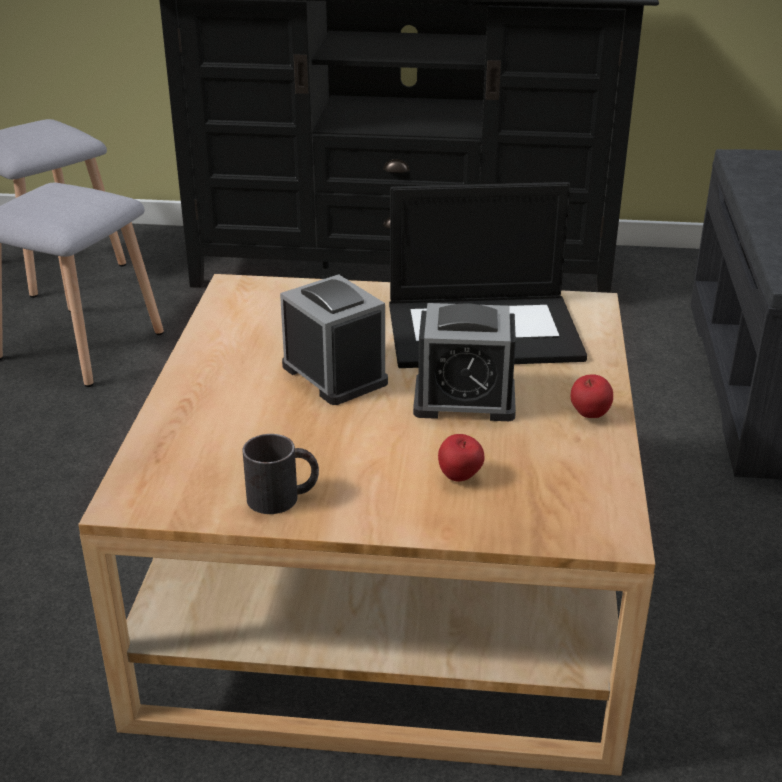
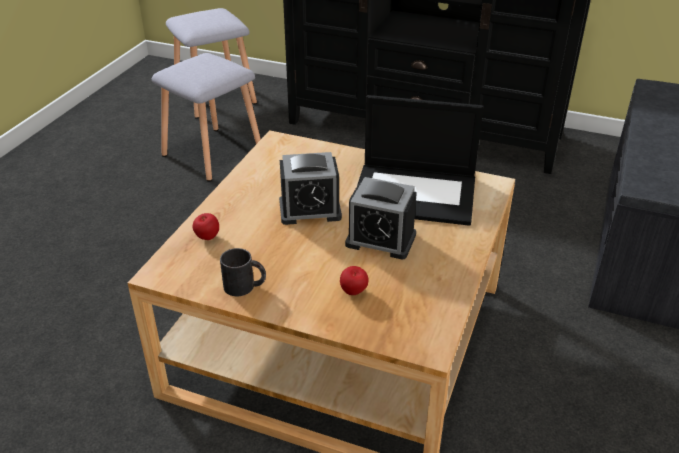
camera: 15 degrees right, 5 degrees up
alarm clock [280,274,388,405] -> alarm clock turned 105 degrees clockwise [279,152,342,225]
apple [571,374,613,418] -> apple moved to [193,213,219,240]

